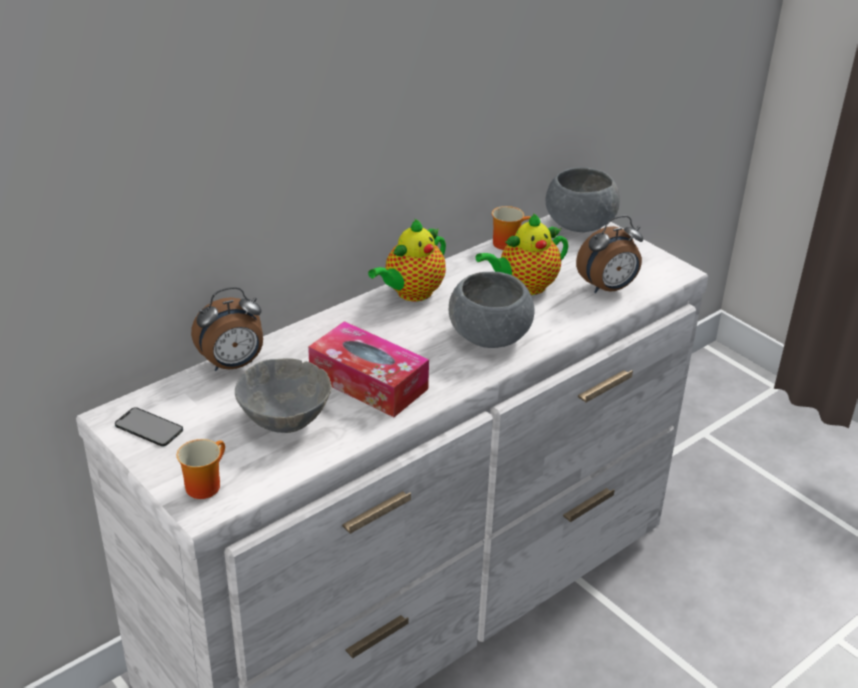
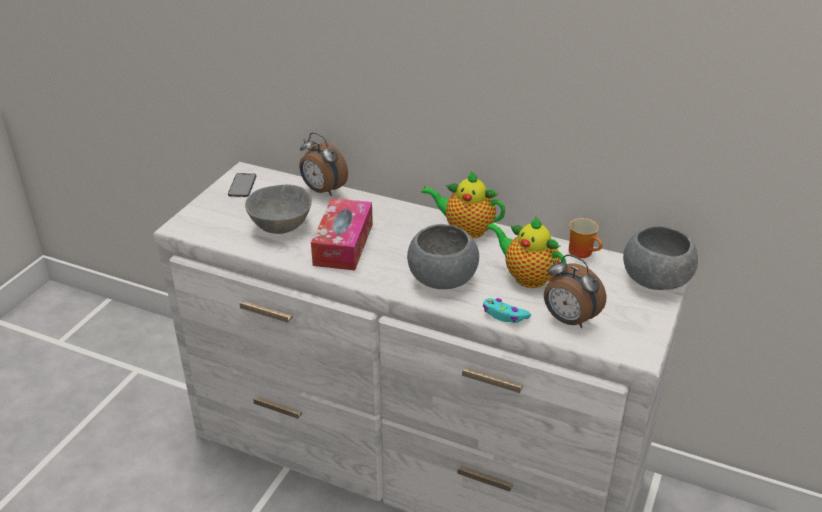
camera: 65 degrees right, 0 degrees up
mug [177,439,225,499] -> none
none -> turquoise game controller [483,298,531,323]

